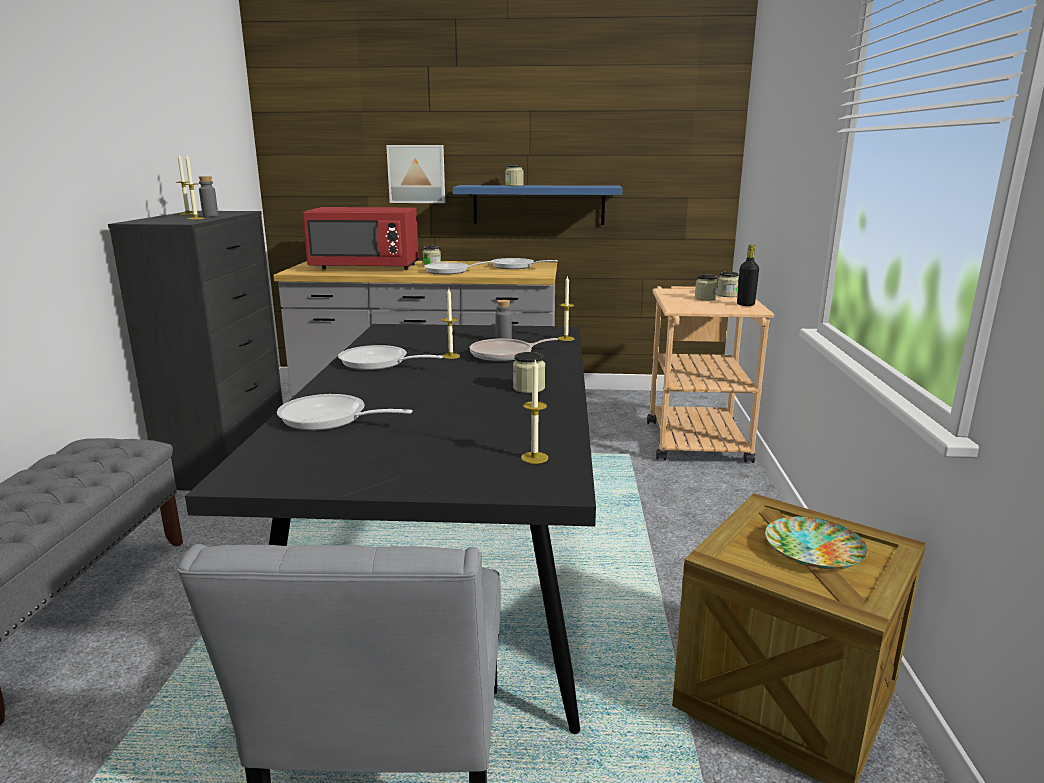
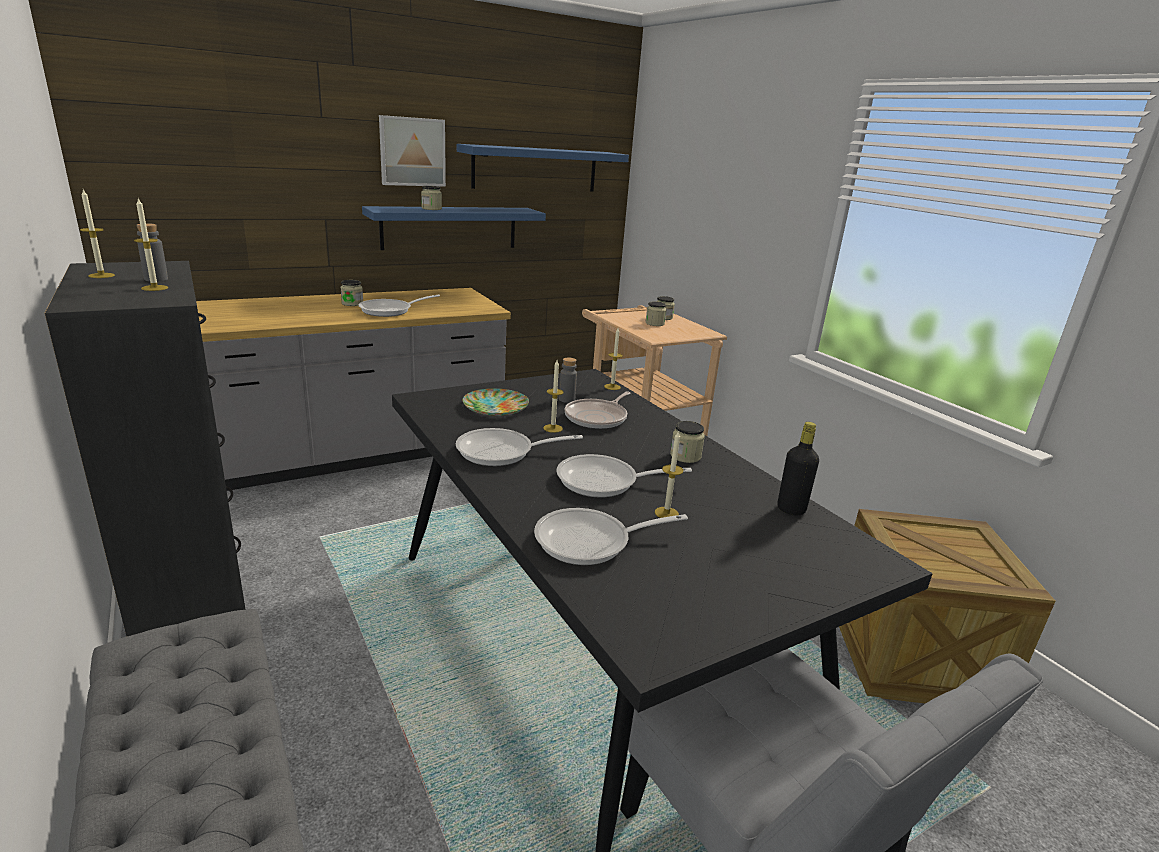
camera: 35 degrees left, 5 degrees up
red microwave [302,207,419,270] -> none
picture [386,145,445,203] -> picture moved to [379,115,446,187]
frying pan [491,258,558,269] -> frying pan moved to [556,454,692,497]
candle [521,360,548,464] -> candle moved to [655,430,683,518]
black bottle [737,245,759,306] -> black bottle moved to [777,422,819,515]
plate [765,517,868,569] -> plate moved to [463,388,529,416]
none -> blue shelf [457,144,629,191]

